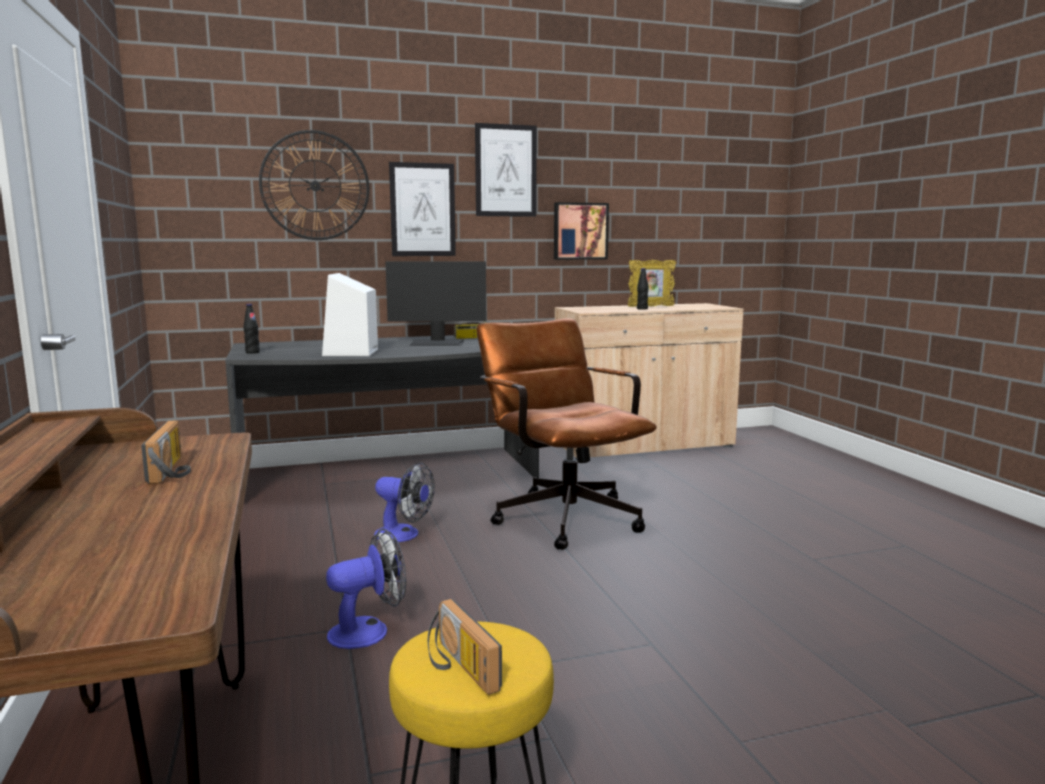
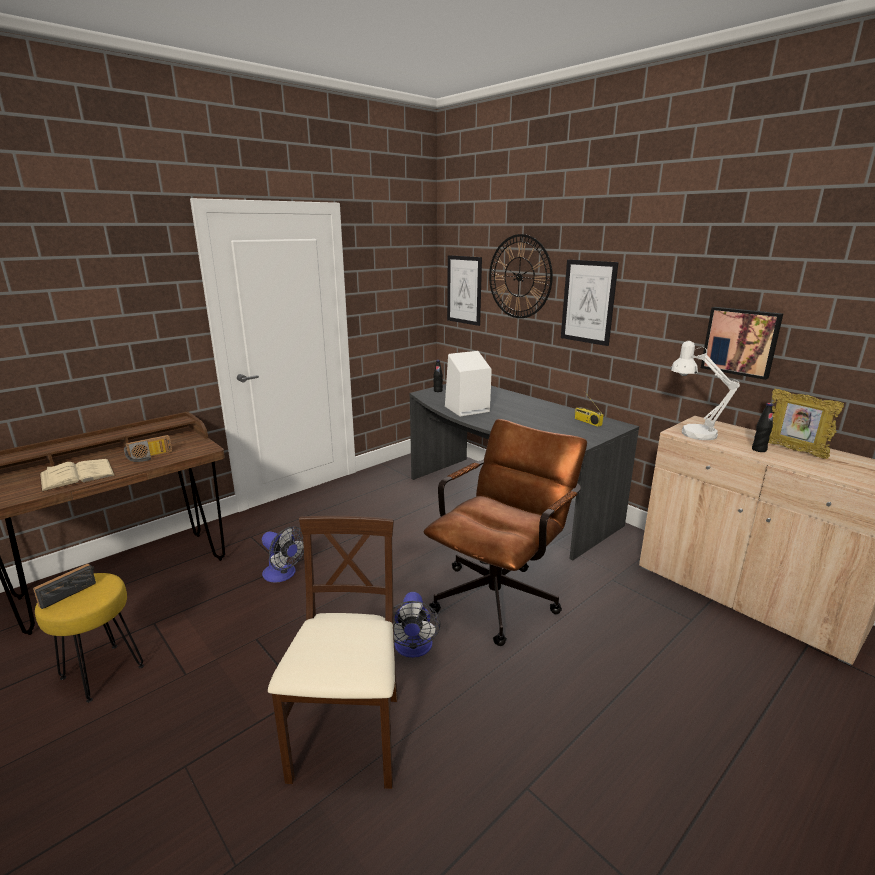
camera: 65 degrees right, 10 degrees up
fan [374,462,435,542] -> fan moved to [393,592,440,658]
monitor [385,262,486,346] -> none
picture [475,123,537,217] -> picture moved to [447,255,482,326]
none -> beige book [39,459,116,492]
none -> beige chair [268,516,398,789]
none -> white table lamp [671,341,740,440]

